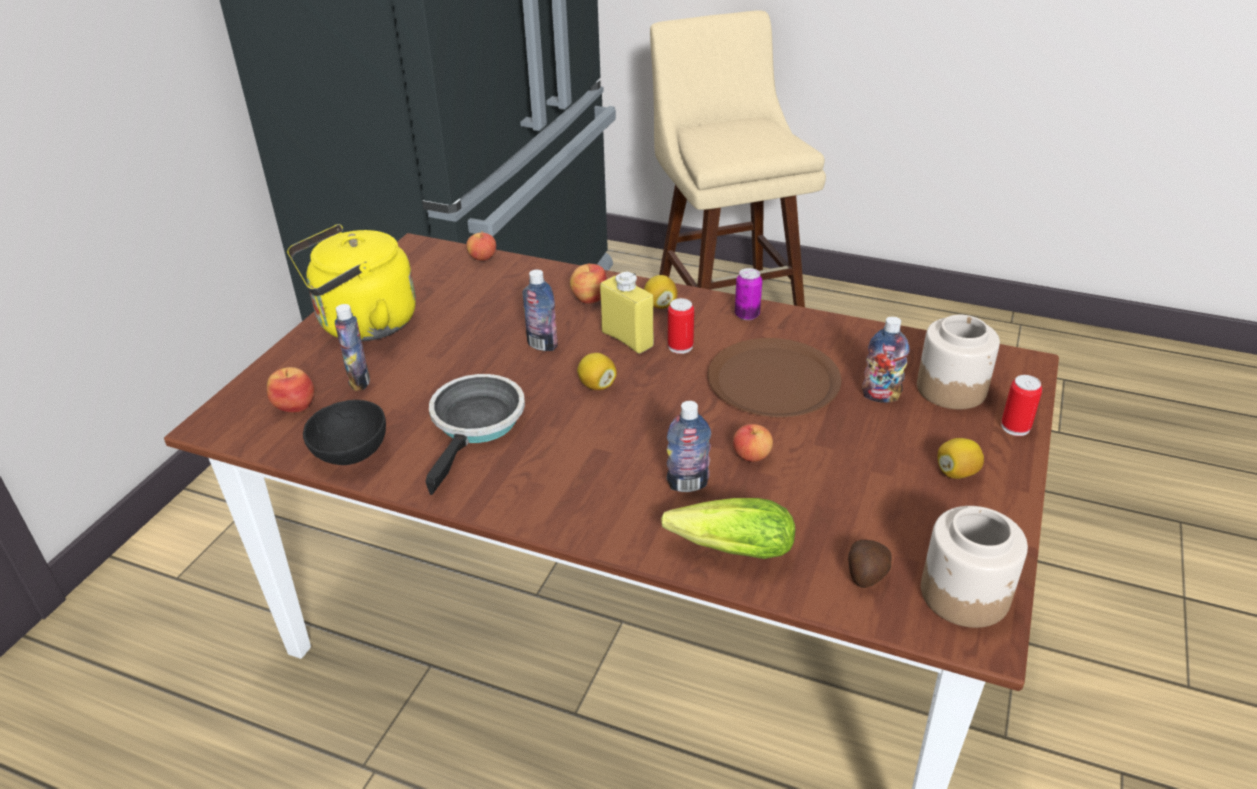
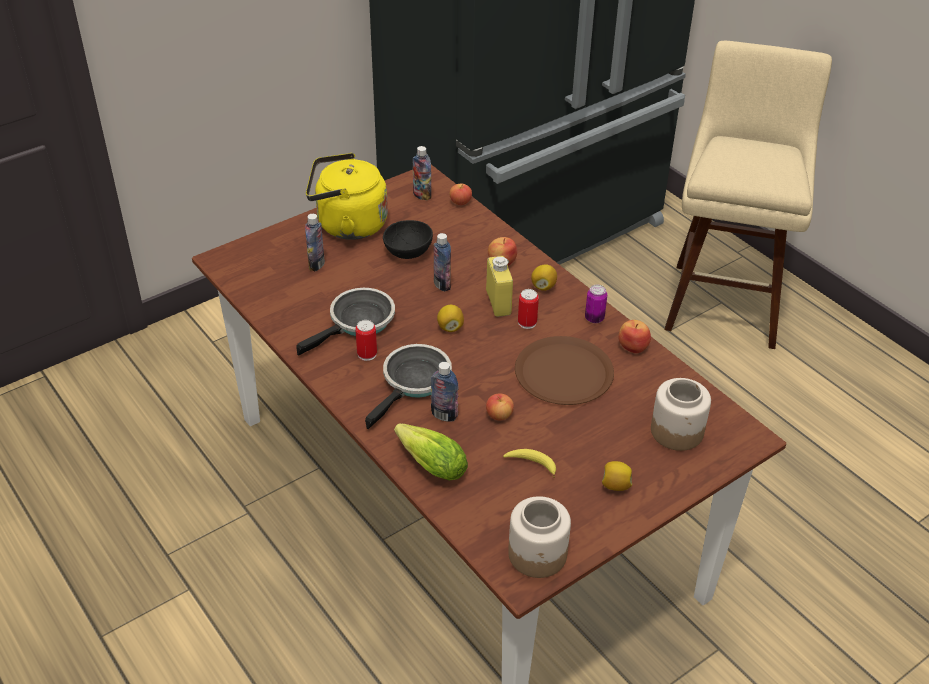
camera: 30 degrees right, 5 degrees up
apple [267,367,314,412] -> apple moved to [618,320,651,353]
black bowl [303,400,386,465] -> black bowl moved to [383,220,433,259]
potato [848,540,892,588] -> none
bottle [862,316,909,403] -> bottle moved to [413,146,431,200]
can [1001,375,1042,436] -> can moved to [356,320,377,361]
none -> frying pan [365,344,452,429]
none -> banana [503,449,556,478]

